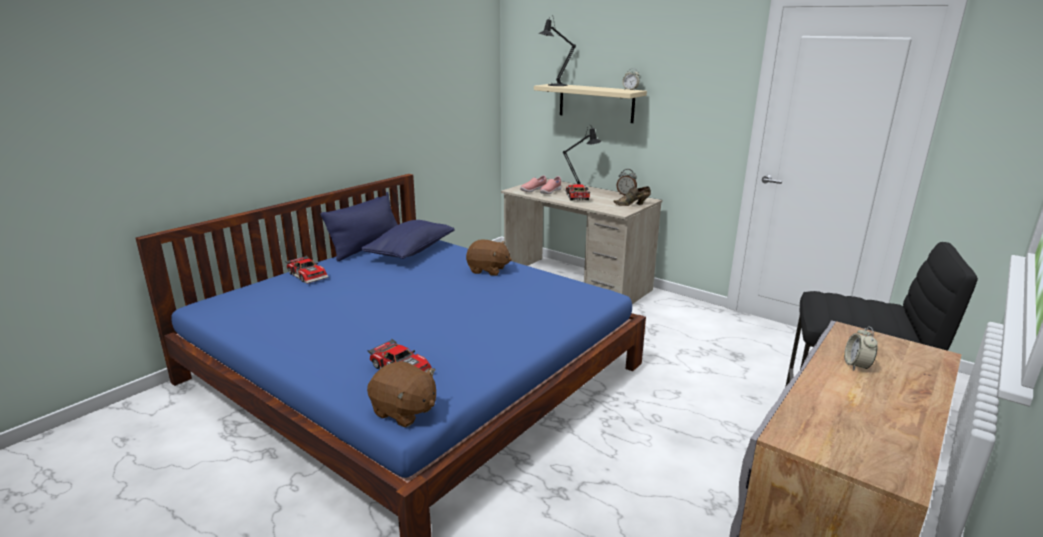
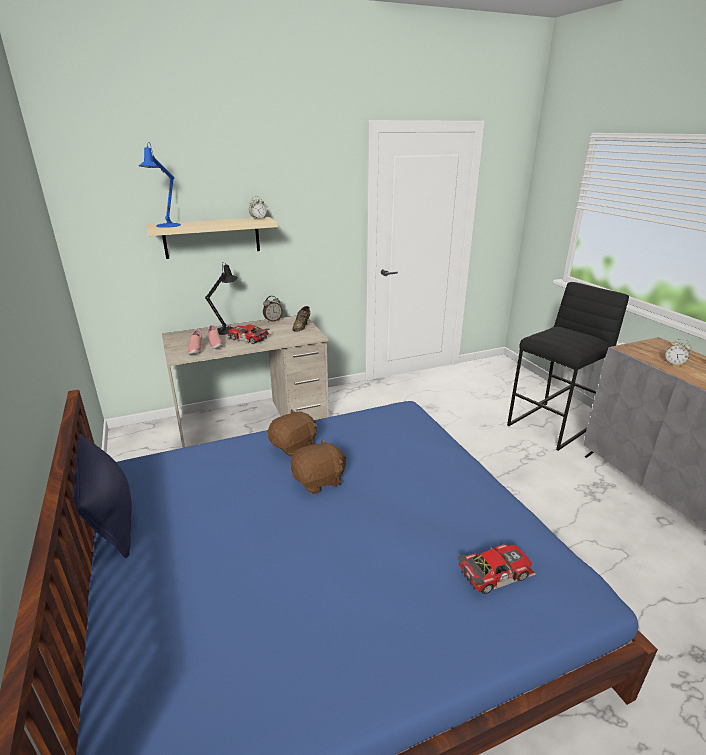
camera: 60 degrees left, 5 degrees up
toy car [285,256,328,284] -> none
blue pillow [361,220,455,259] -> none
brown plush toy [367,361,436,427] -> brown plush toy moved to [291,439,347,494]
black table lamp [539,16,576,86] -> blue table lamp [139,142,181,228]

